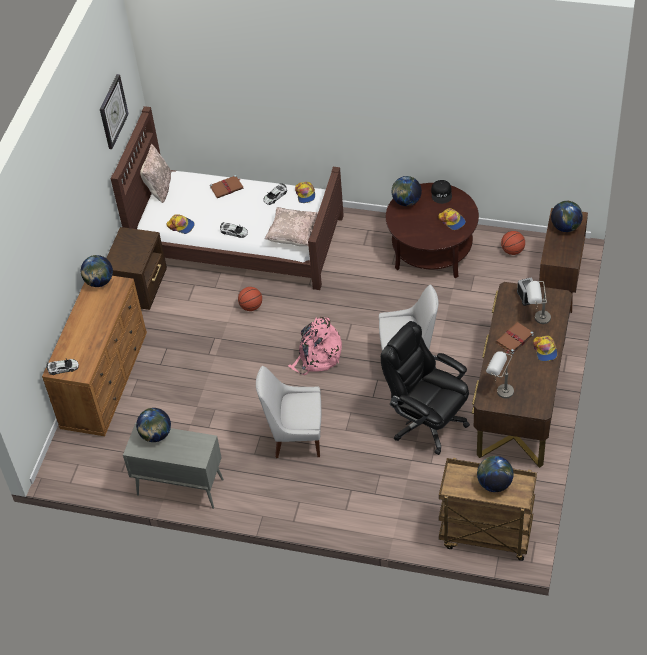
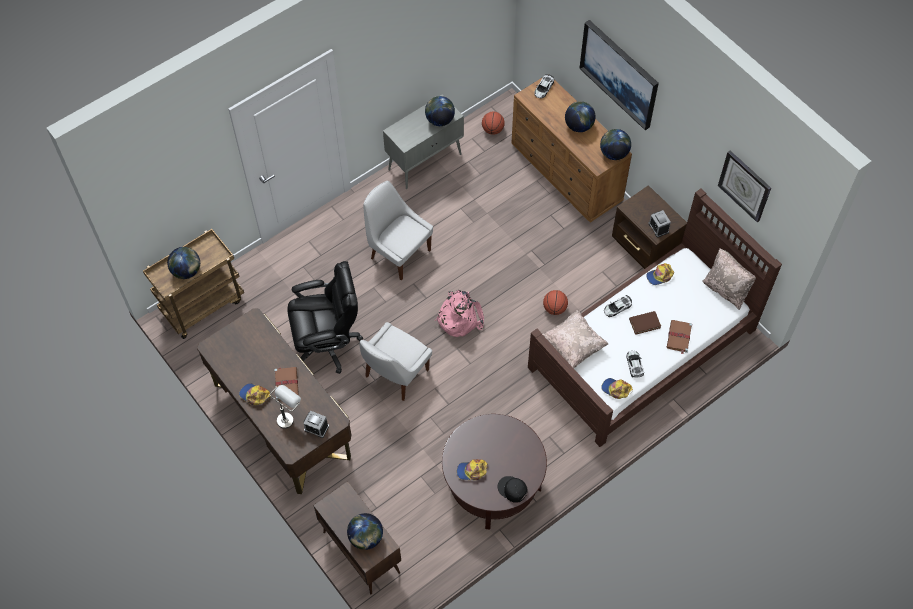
camera: 125 degrees right, 10 degrees up
white chair [256,366,321,458] -> white chair turned 90 degrees counterclockwise [363,181,433,281]
globe [392,176,422,206] -> globe moved to [565,101,595,132]
grey table lamp [486,351,514,399] -> none
basketball [501,231,525,255] -> basketball moved to [482,112,505,135]
none -> picture [579,20,659,130]
none -> brown book [629,311,661,335]
none -> alarm clock [648,210,671,238]

